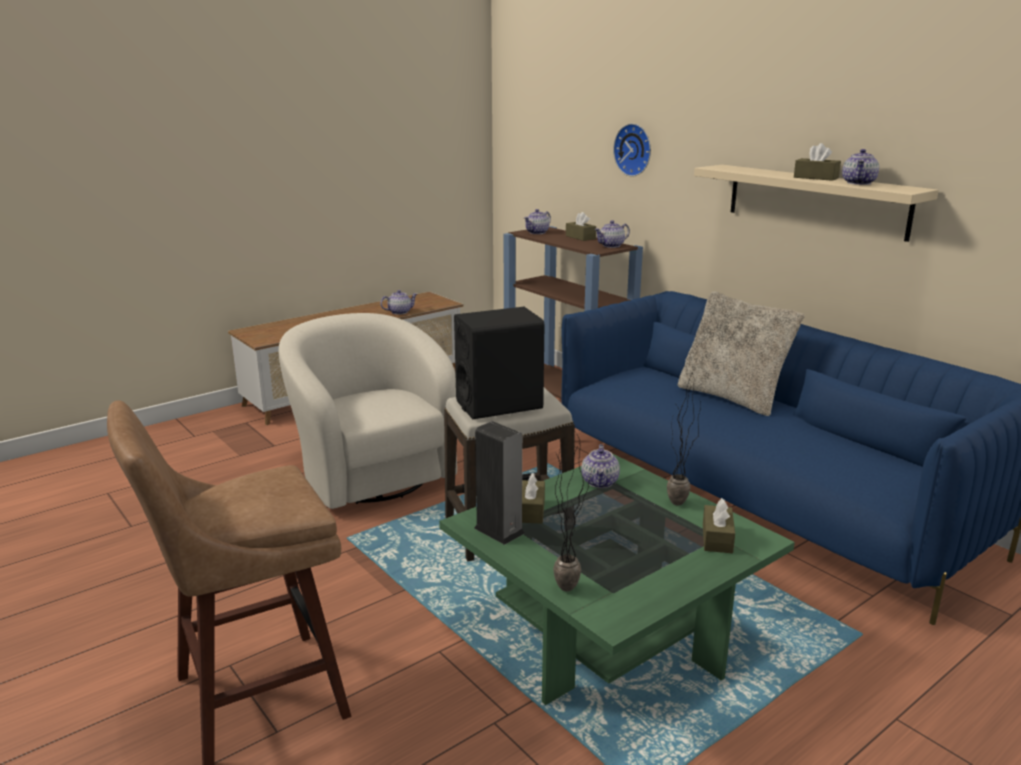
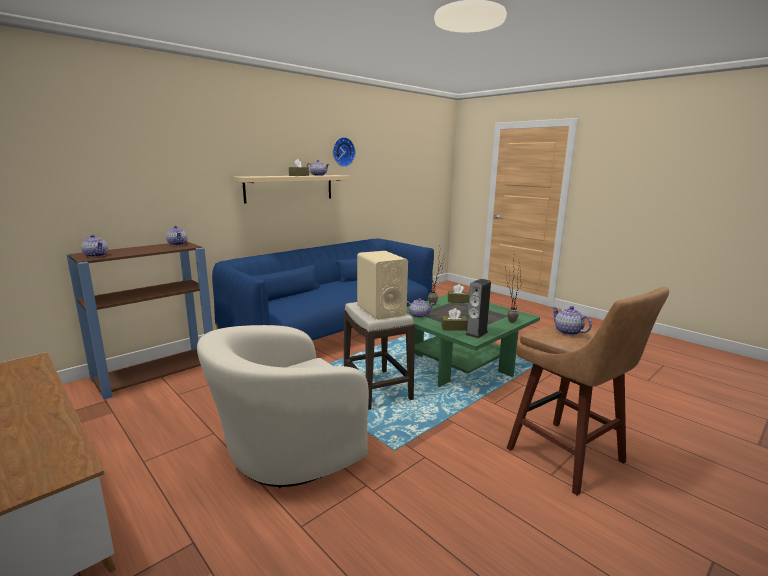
camera: 95 degrees left, 5 degrees down
teapot [380,290,417,315] -> teapot moved to [552,306,592,335]
black speaker [454,307,545,419] -> beige speaker [357,251,408,320]
brown tissue box [566,212,596,241] -> none
wall clock [613,123,651,176] -> wall clock moved to [333,137,355,167]
beige pillow [677,291,805,416] -> none

